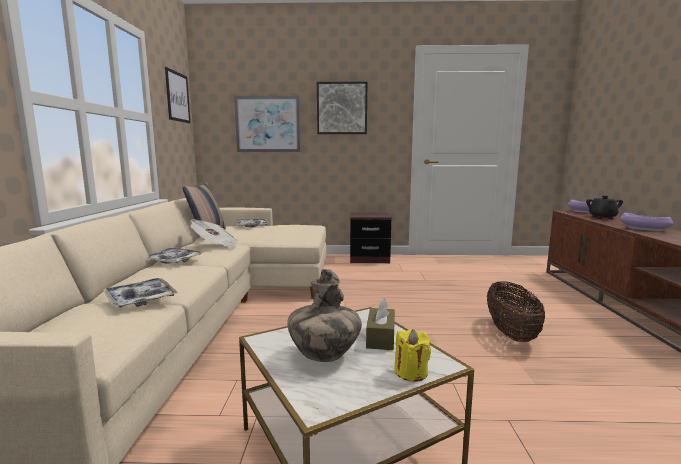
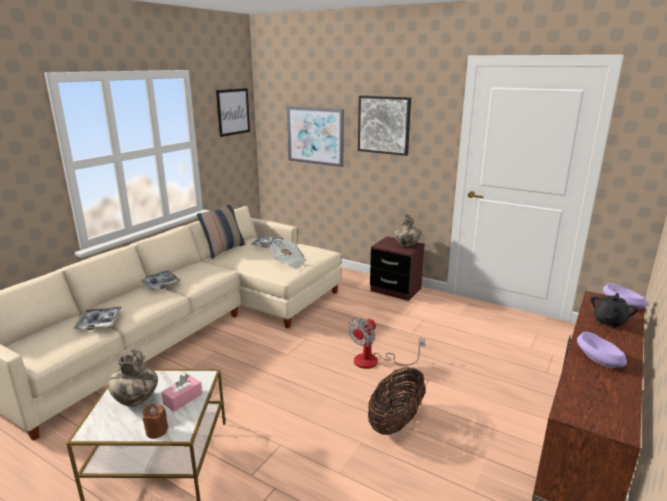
camera: 30 degrees right, 10 degrees up
newspaper [191,219,238,248] -> newspaper moved to [269,239,307,269]
brown tissue box [366,298,395,350] -> pink tissue box [161,374,202,411]
yellow candle [395,329,431,382] -> brown candle [143,404,168,439]
none -> fan [348,318,425,369]
none -> vase [394,214,421,247]

